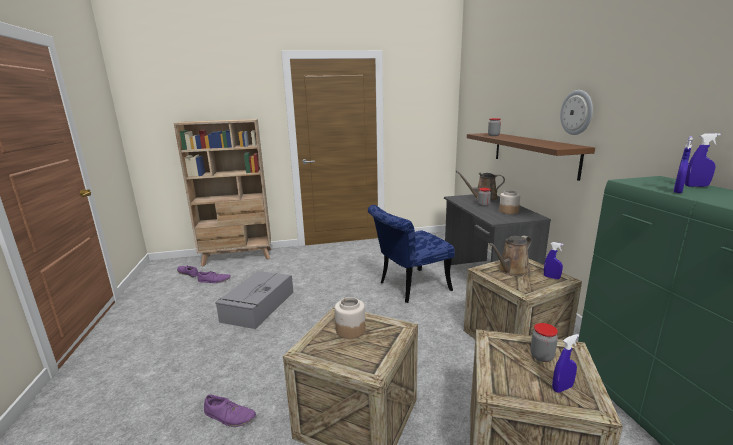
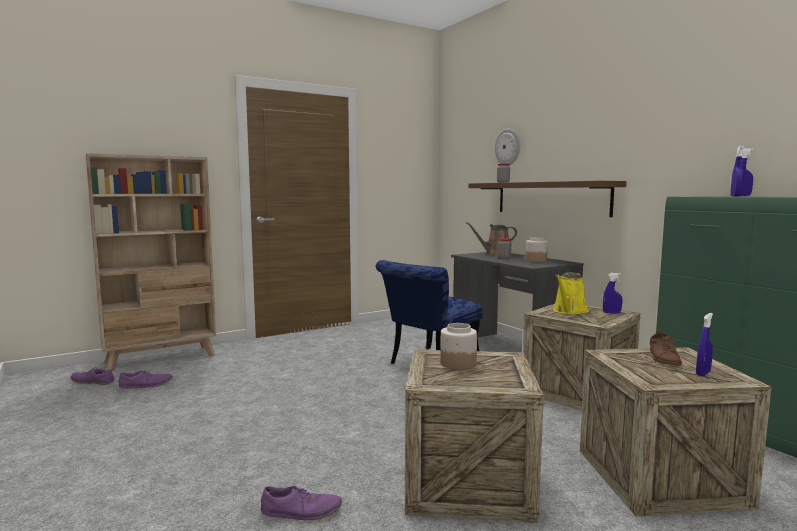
camera: 20 degrees left, 10 degrees down
grey storage box [215,271,293,329] -> none
brown watering can [489,235,531,276] -> yellow watering can [553,272,588,314]
jar [530,323,558,362] -> brown shoe [650,331,682,366]
wall clock [560,90,593,135] -> wall clock moved to [495,128,520,165]

